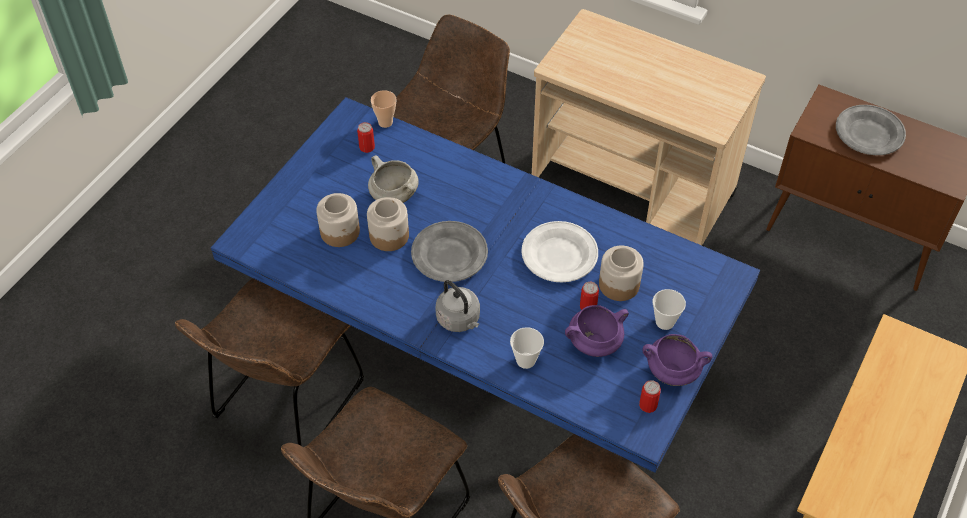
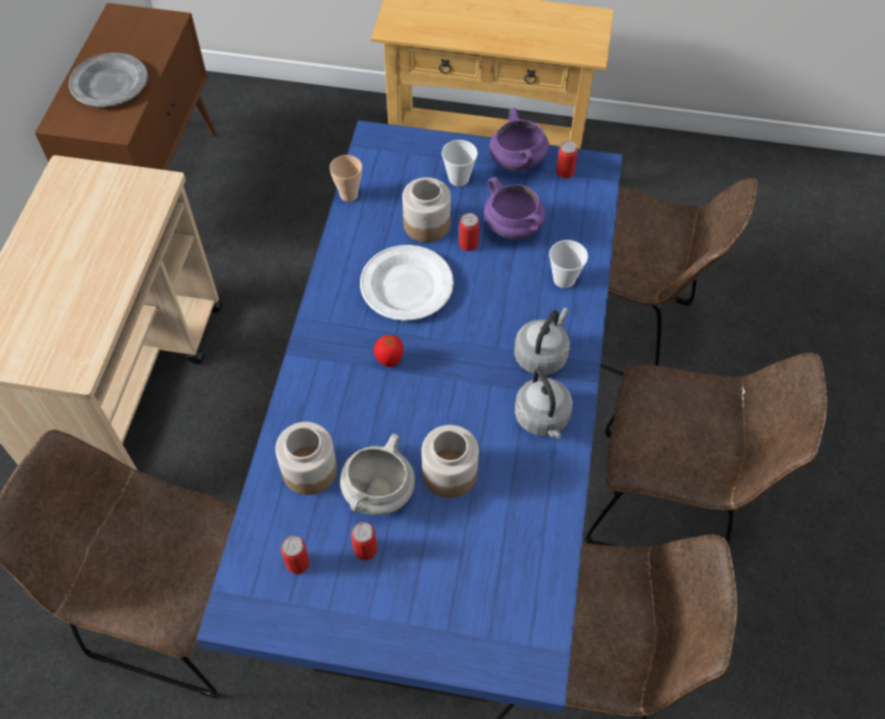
camera: 110 degrees left, 5 degrees up
jar [316,193,360,247] -> jar moved to [275,422,337,495]
cup [371,90,396,128] -> cup moved to [330,155,362,202]
grey plate [411,221,488,282] -> none
none -> can [351,522,377,560]
none -> tomato [374,335,404,367]
none -> grey kettle [515,368,573,439]

